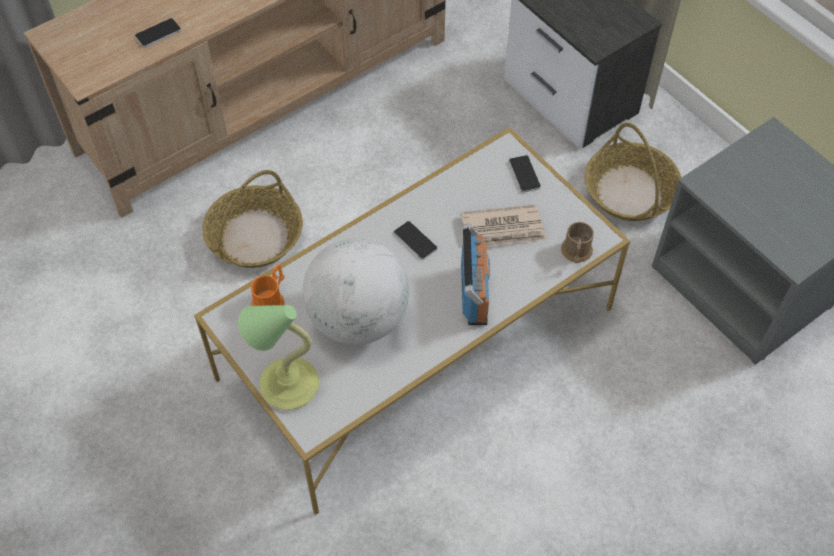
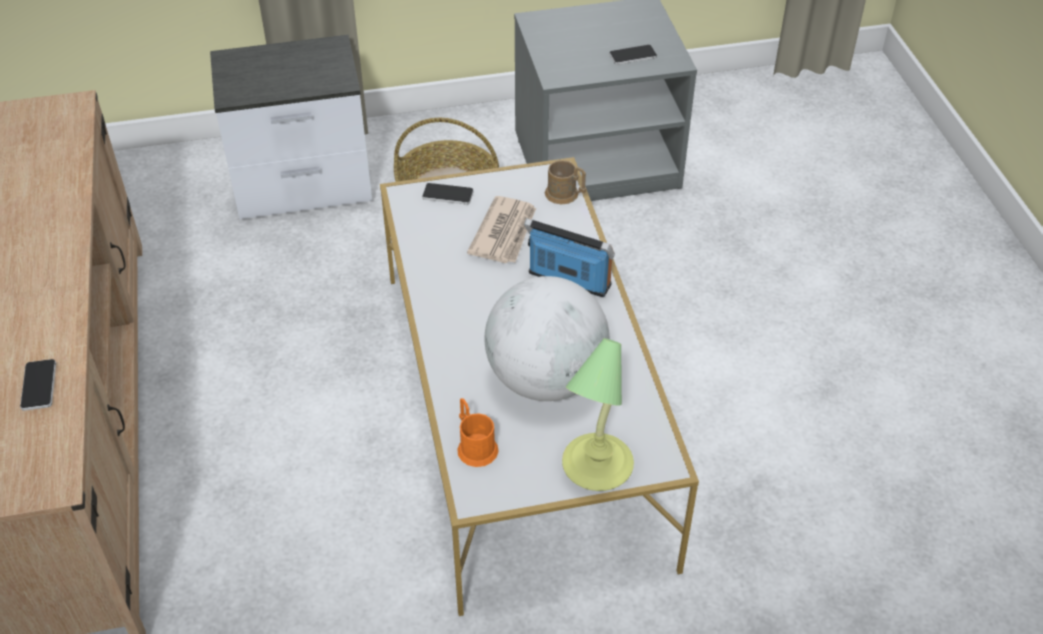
camera: 65 degrees left, 10 degrees down
basket [202,170,303,268] -> none
phone [394,221,437,260] -> phone moved to [609,45,657,65]

